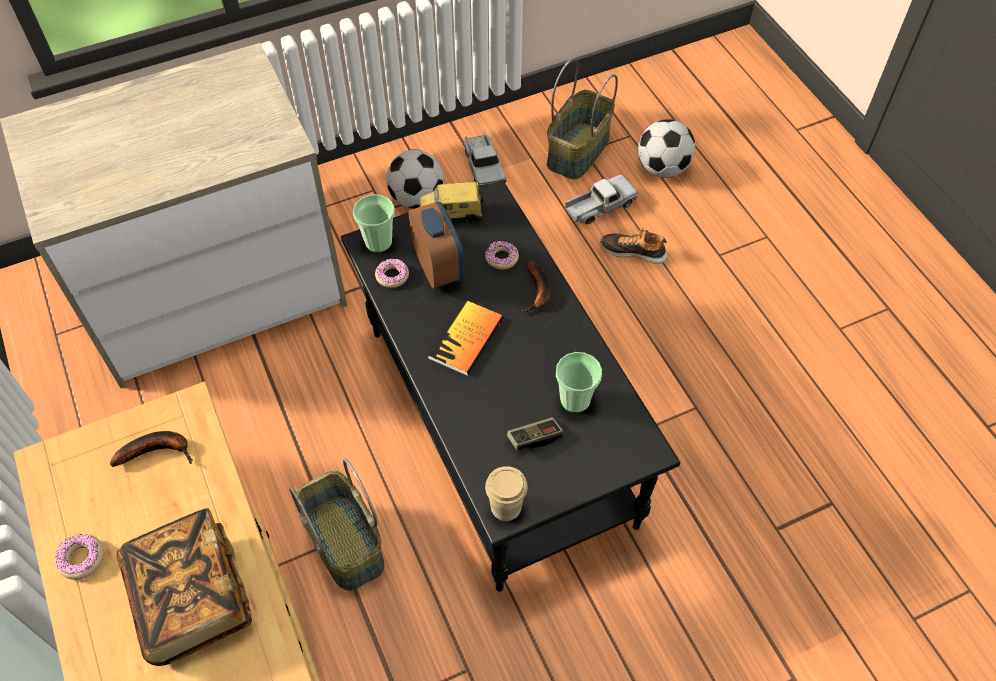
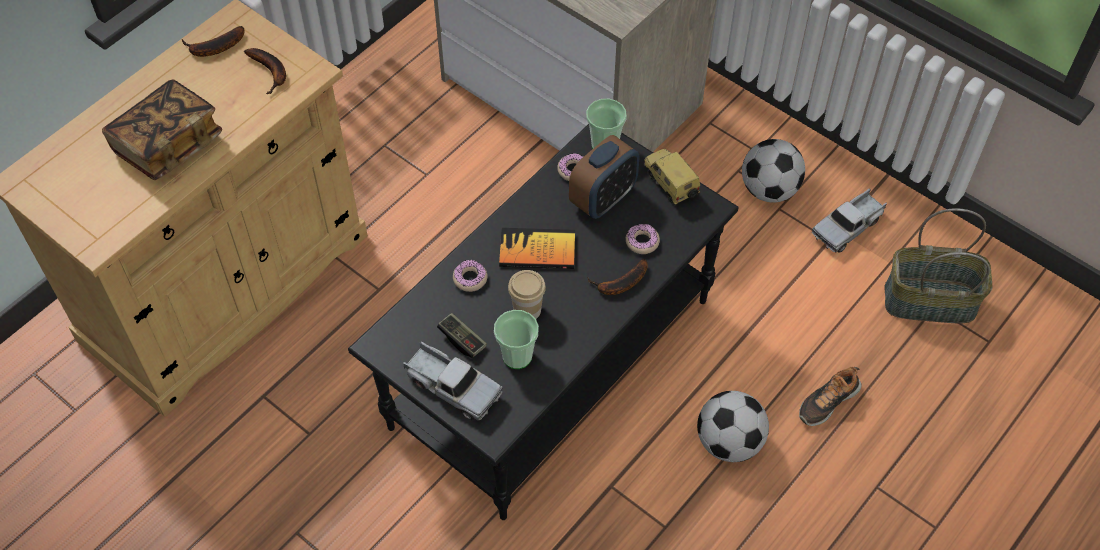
camera: 65 degrees right, 0 degrees up
donut [55,534,104,580] -> donut moved to [453,260,488,292]
basket [289,458,384,591] -> none
cup [485,466,528,521] -> cup moved to [508,270,546,319]
toy truck [565,175,638,224] -> toy truck moved to [403,341,503,421]
shoe [600,228,668,264] -> shoe turned 120 degrees counterclockwise [799,367,861,426]
football [638,119,695,178] -> football moved to [697,391,769,462]
none -> banana [182,26,244,57]

